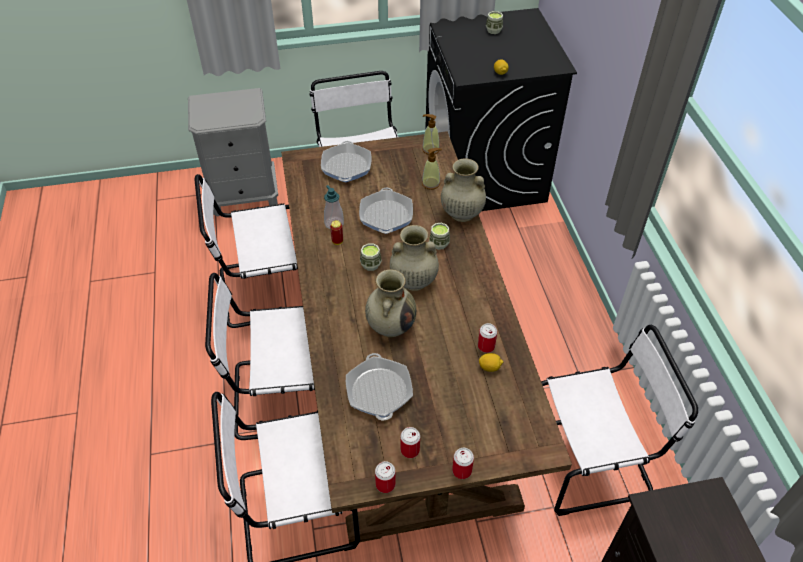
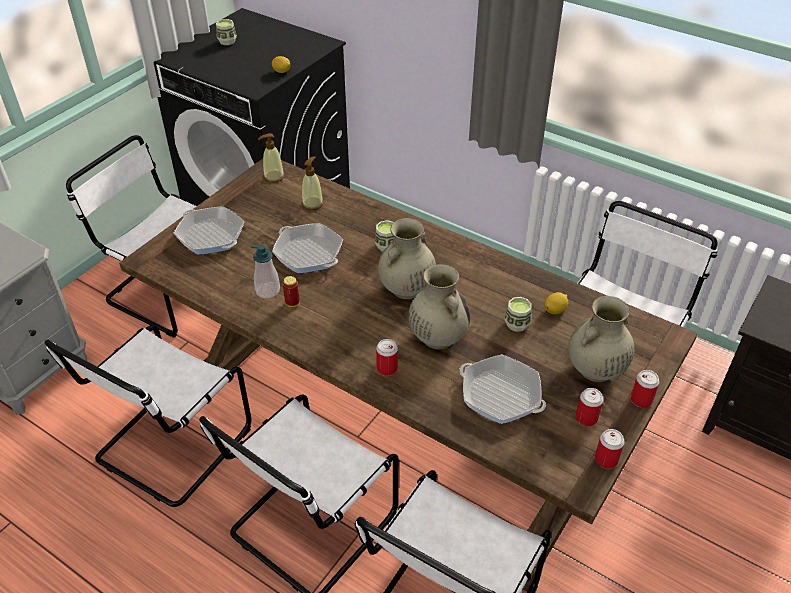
camera: 45 degrees left, 5 degrees down
cup [360,243,382,271] -> cup moved to [505,297,532,332]
beige vase [441,158,486,222] -> beige vase moved to [568,296,634,382]
can [478,323,497,353] -> can moved to [376,339,398,376]

